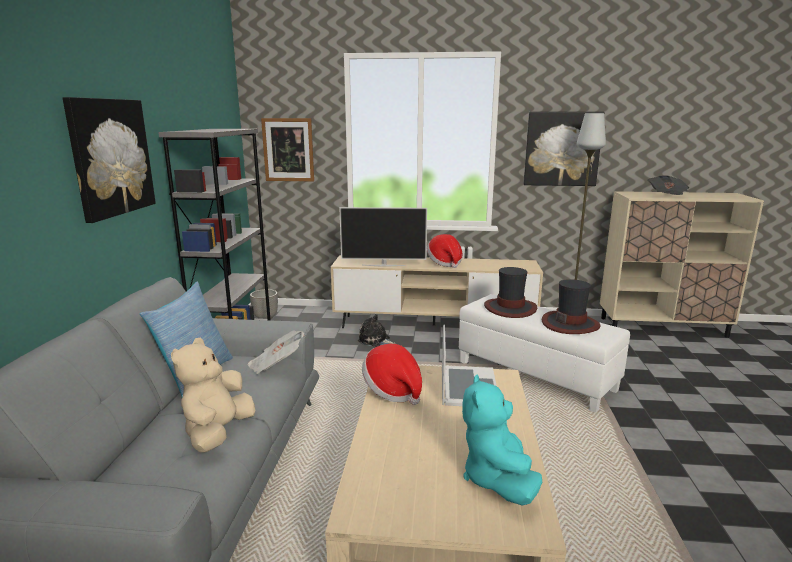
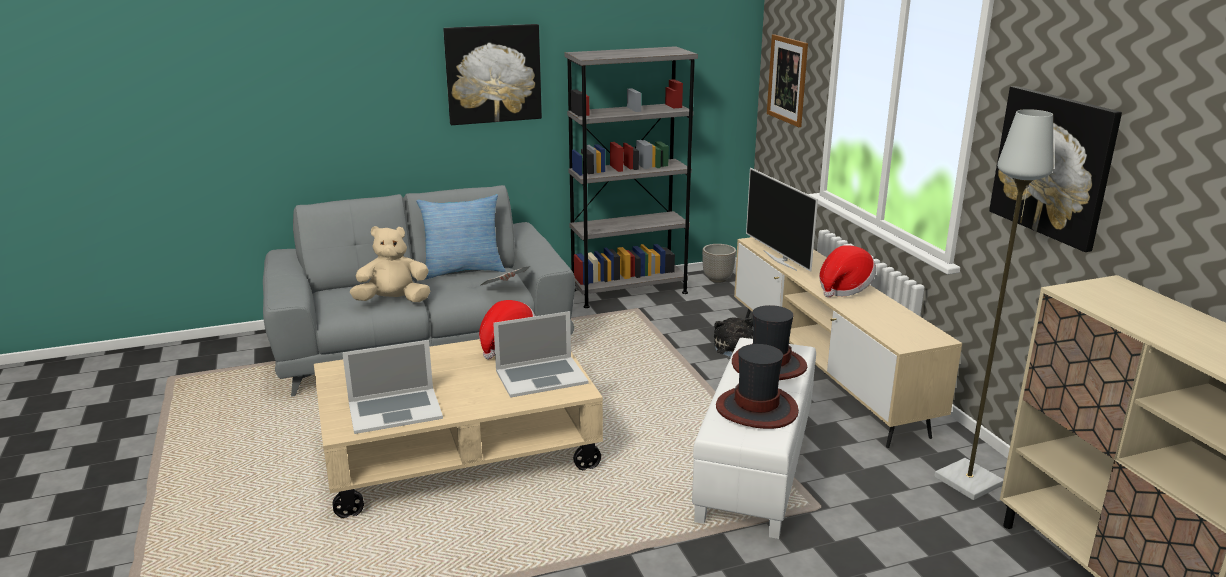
camera: 65 degrees right, 5 degrees up
turquoise plush toy [462,374,542,505] -> laptop [342,340,443,434]
newspaper [647,176,689,195] -> none

